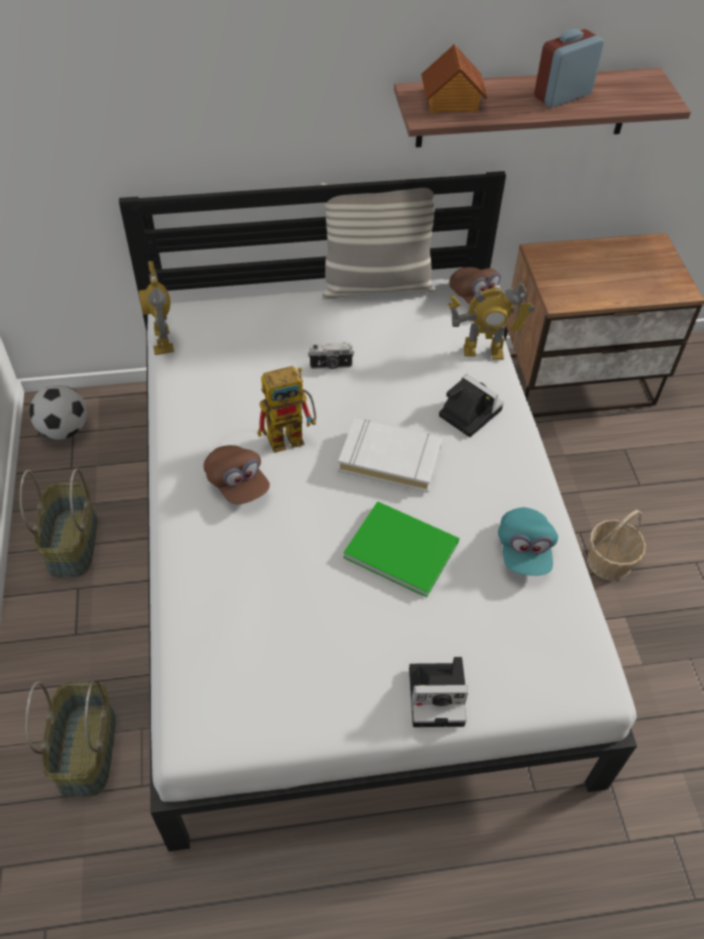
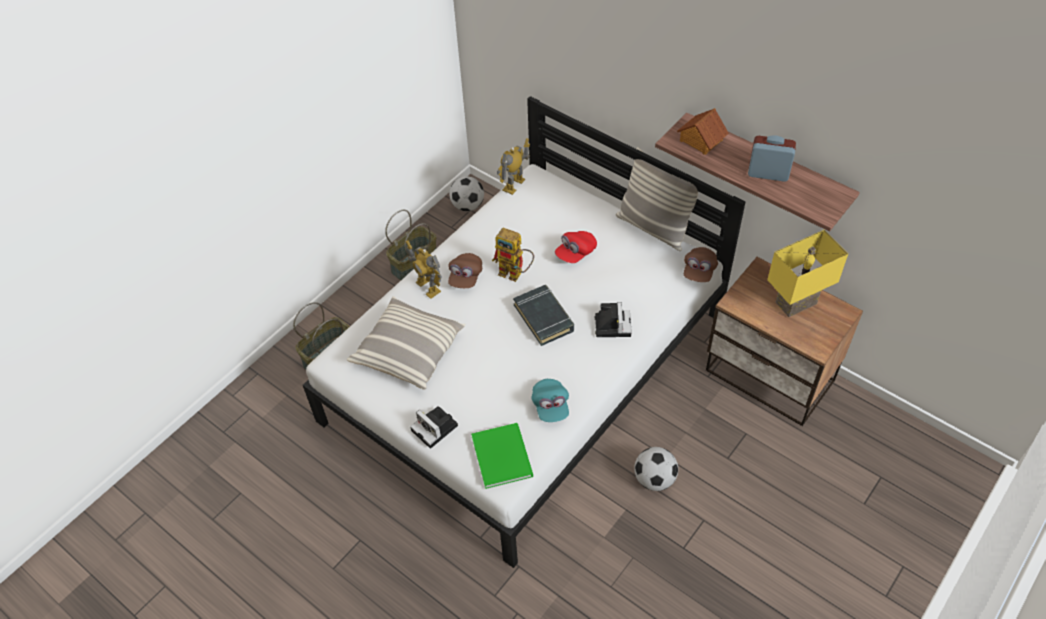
camera: 50 degrees right, 0 degrees up
camera [308,342,354,369] -> red cap [555,231,597,263]
white book [338,419,442,493] -> black book [513,285,574,346]
green book [343,501,459,598] -> green book moved to [471,423,533,489]
toy robot [448,281,535,360] -> toy robot moved to [406,240,442,299]
turquoise cap [498,507,558,576] -> turquoise cap turned 60 degrees counterclockwise [532,379,569,422]
basket [587,510,646,581] -> football [634,447,678,491]
none -> pillow [347,297,466,390]
none -> yellow table lamp [767,230,848,317]

